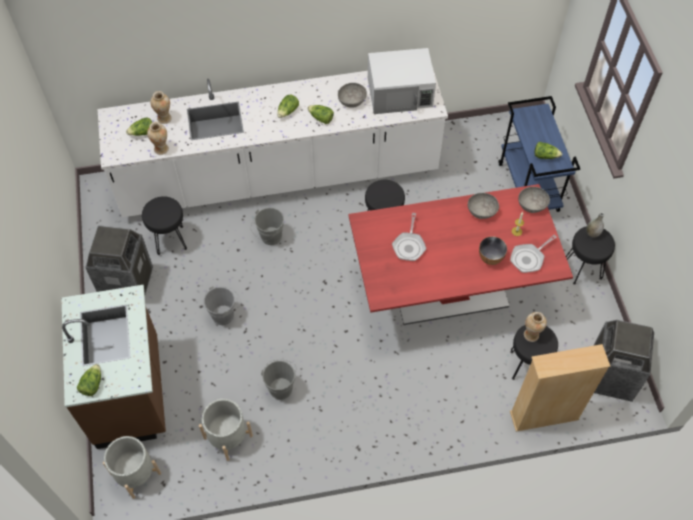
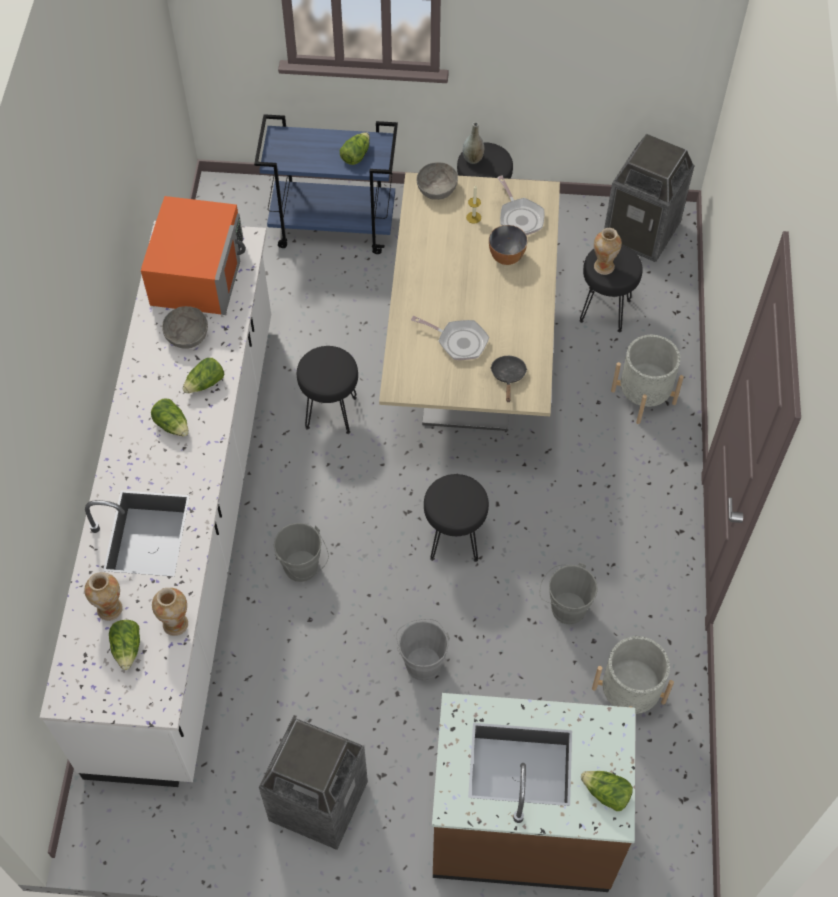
camera: 75 degrees left, 0 degrees up
grey planter [103,436,161,499] -> grey planter moved to [611,335,684,424]
black stool [142,196,187,255] -> black stool moved to [424,474,489,562]
red dining table [349,184,573,325] -> beige dining table [379,172,560,431]
white microwave [368,48,436,114] -> orange microwave [141,196,246,315]
grey bowl [468,193,499,219] -> none
beige bookcase [510,344,610,432] -> none
none -> black frying pan [490,356,527,402]

